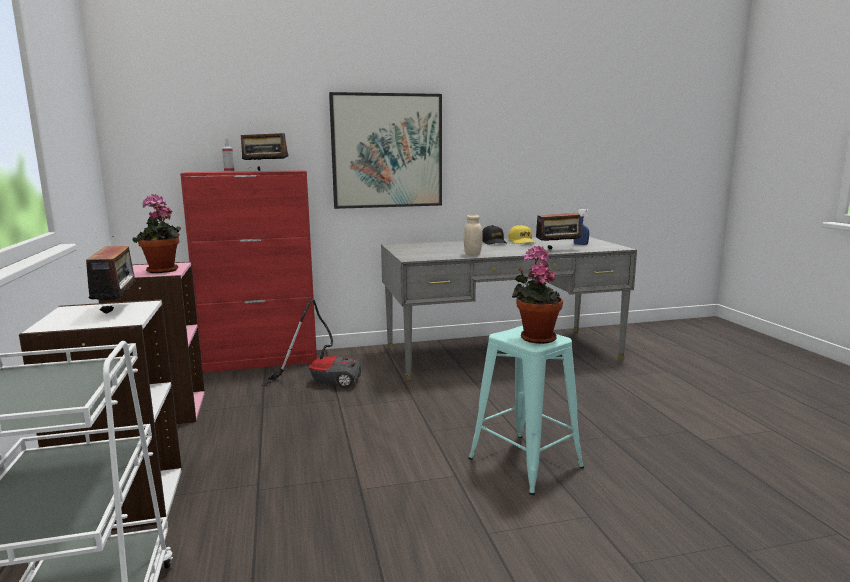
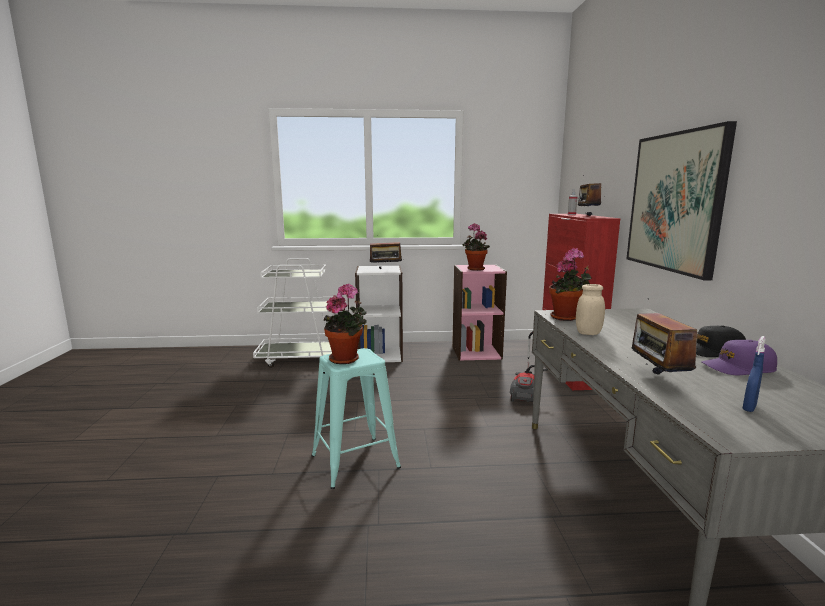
camera: 100 degrees right, 0 degrees up
yellow cap [508,225,535,244] -> purple cap [701,340,777,375]
none -> potted plant [549,248,592,321]

